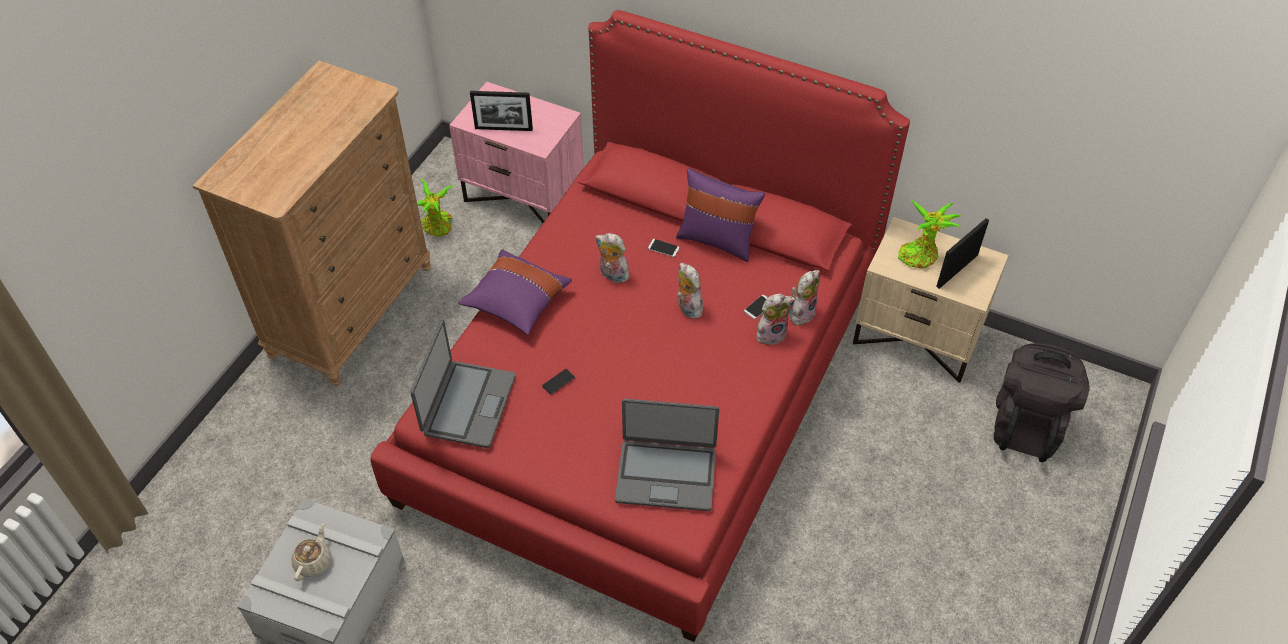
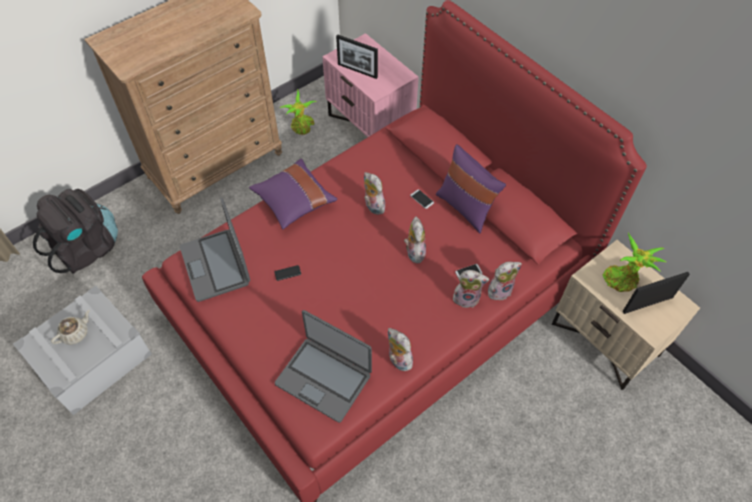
camera: 25 degrees right, 5 degrees up
laptop [410,320,516,448] -> laptop turned 120 degrees clockwise [180,198,250,302]
black backpack [994,343,1090,462] -> black backpack moved to [33,189,118,274]
none -> plush toy [388,328,413,371]

